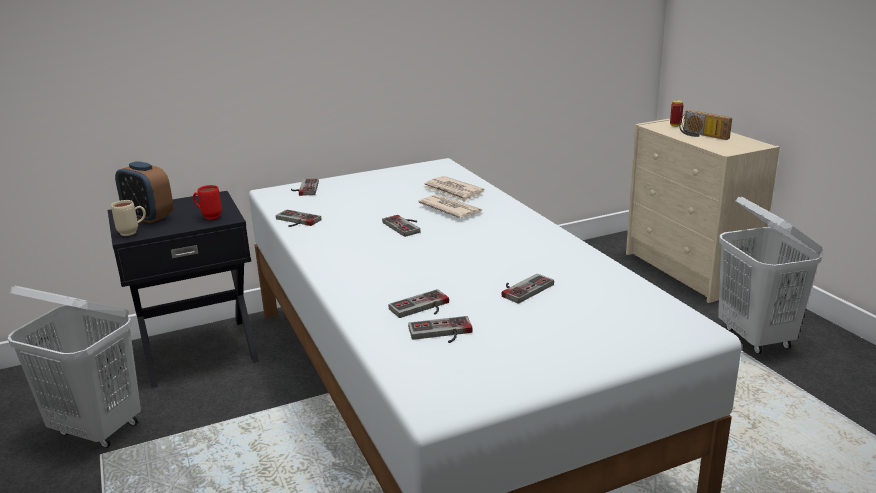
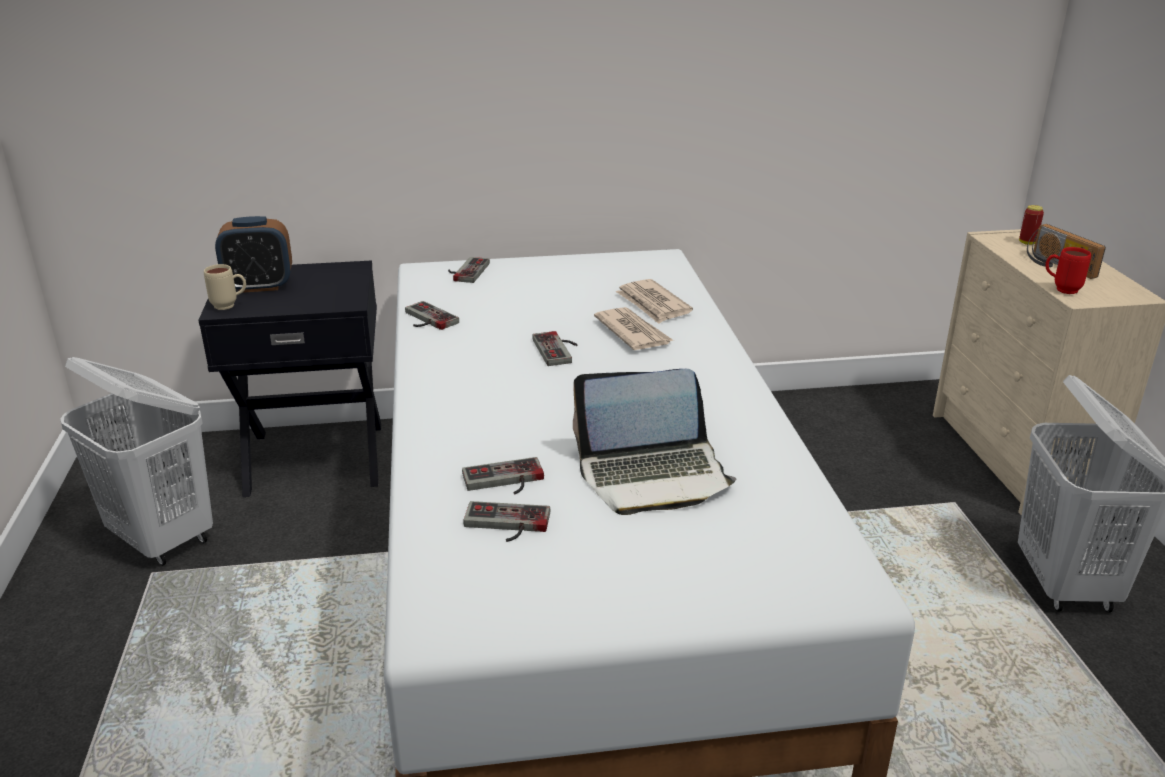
camera: 15 degrees right, 5 degrees up
alarm clock [115,161,173,223] -> alarm clock turned 60 degrees counterclockwise [215,216,292,293]
red mug [193,185,222,220] -> red mug moved to [1045,247,1091,294]
game controller [502,274,554,304] -> laptop [573,369,736,515]

